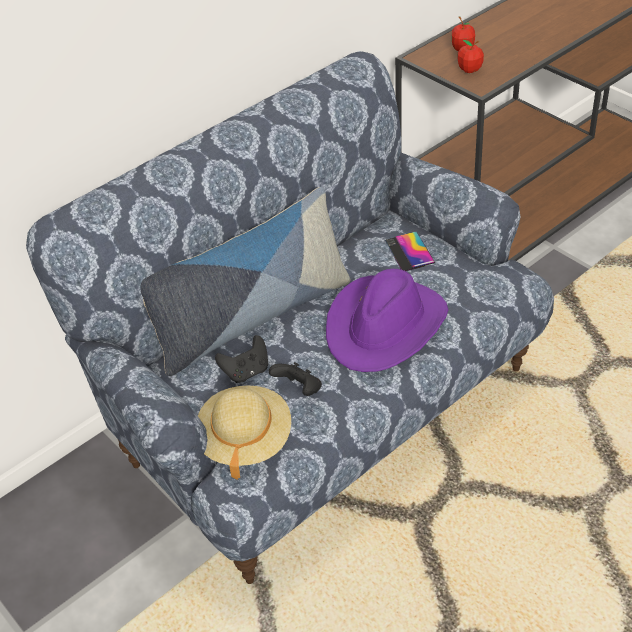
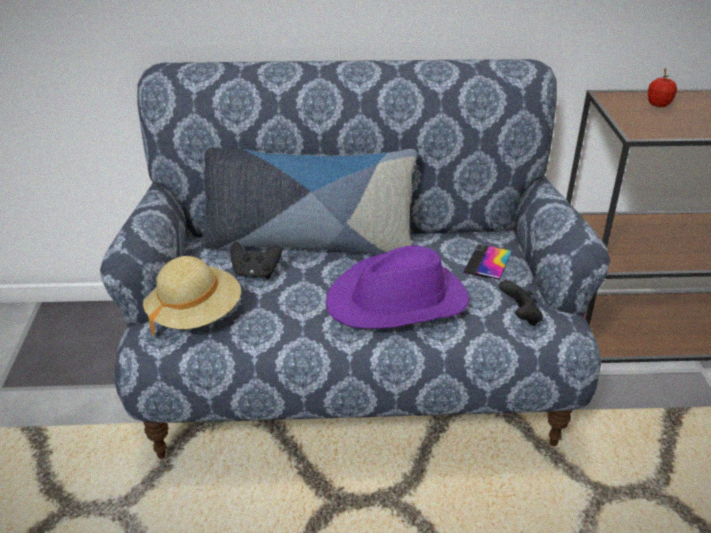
camera: 35 degrees right, 10 degrees down
black game controller [269,362,322,396] -> black game controller moved to [499,280,543,326]
apple [458,40,484,73] -> none

